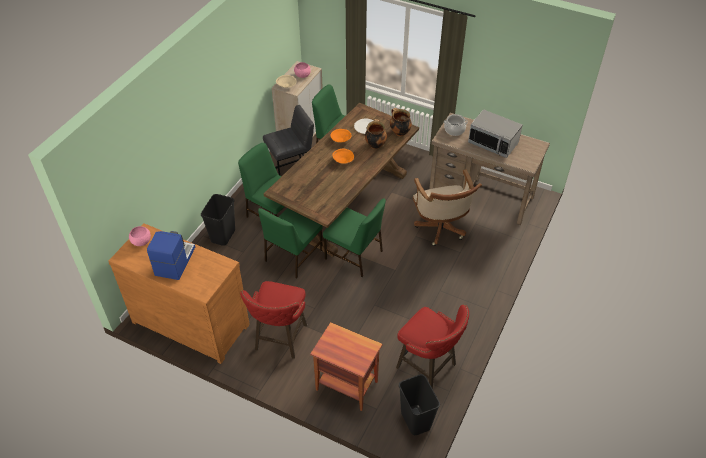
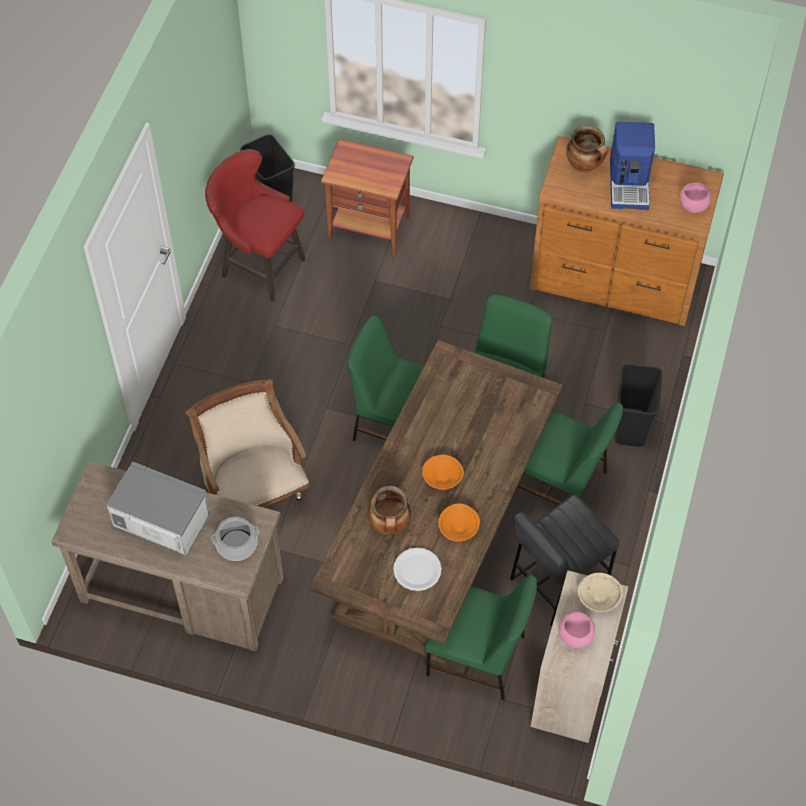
camera: 170 degrees right, 10 degrees up
red stool [240,281,307,359] -> none
cooking pot [390,108,412,136] -> cooking pot moved to [566,125,608,172]

